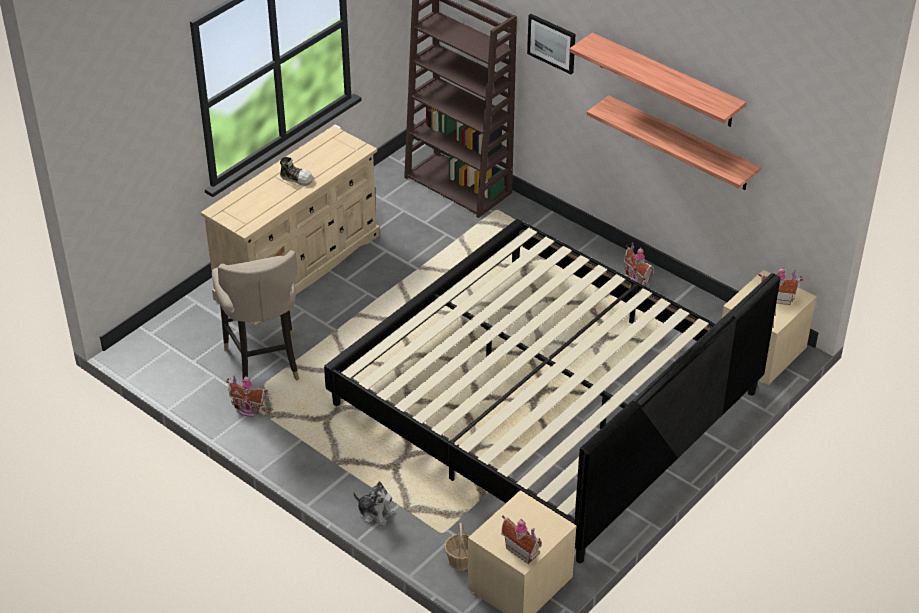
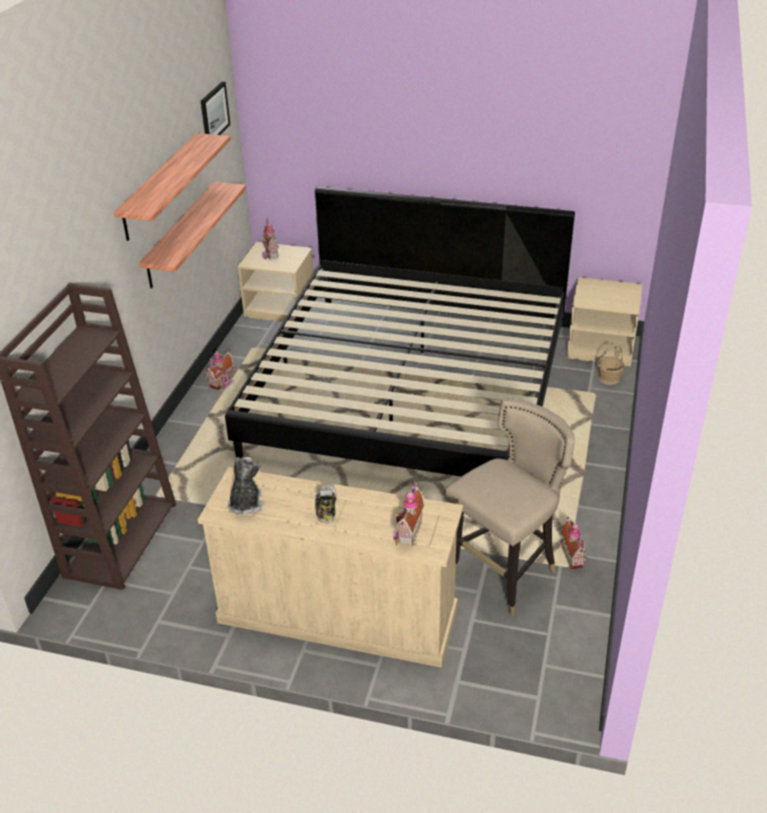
camera: 115 degrees left, 5 degrees down
plush toy [353,481,395,526] -> plush toy moved to [228,457,264,514]
toy house [501,516,542,564] -> toy house moved to [393,481,424,546]
picture [527,14,576,74] -> picture moved to [201,82,231,135]

